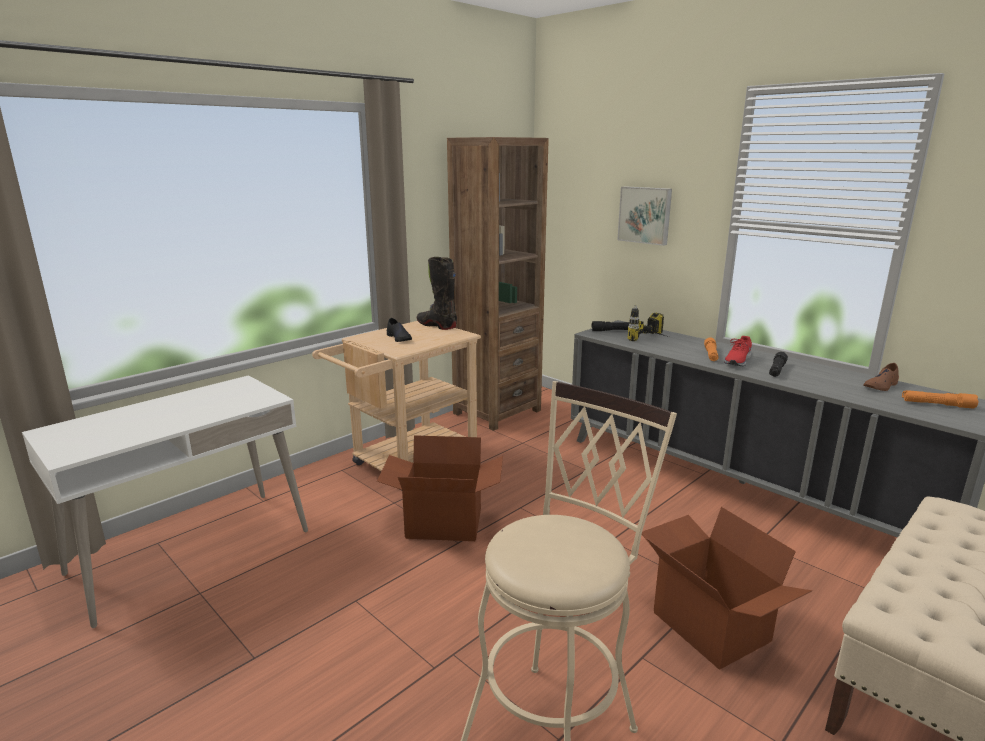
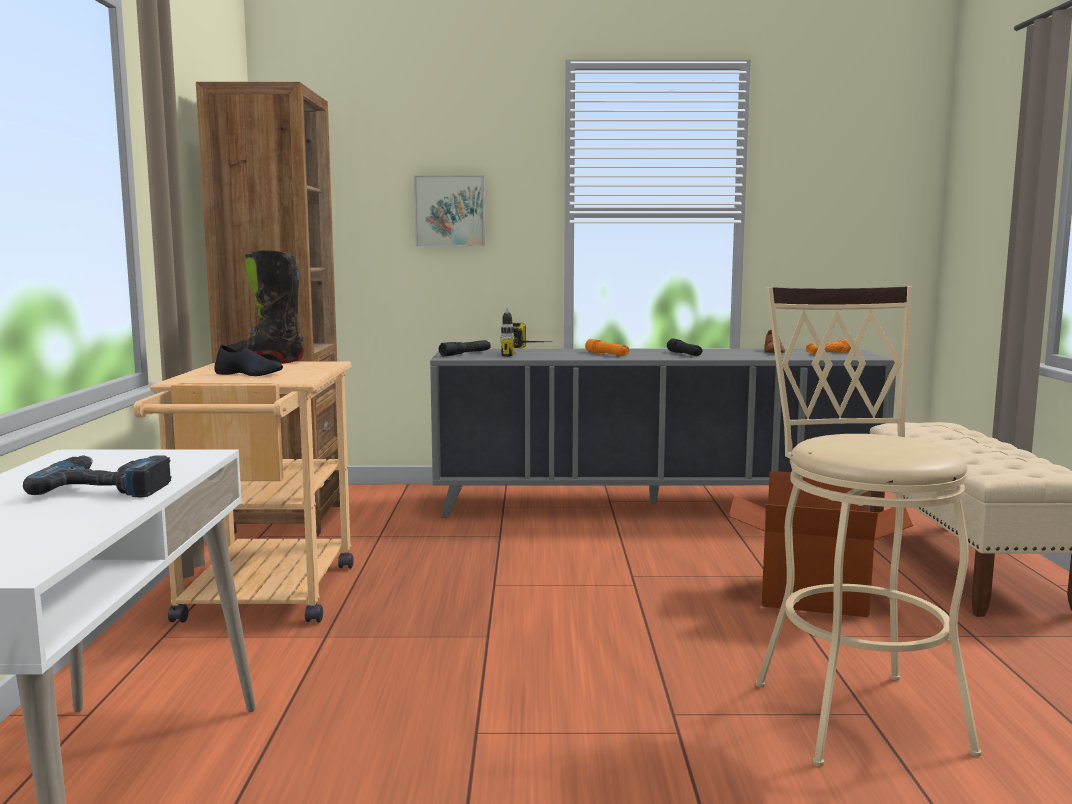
camera: 45 degrees left, 10 degrees down
cardboard box [377,435,503,541] -> none
red shoe [724,336,752,366] -> none
none -> power drill [23,455,172,497]

